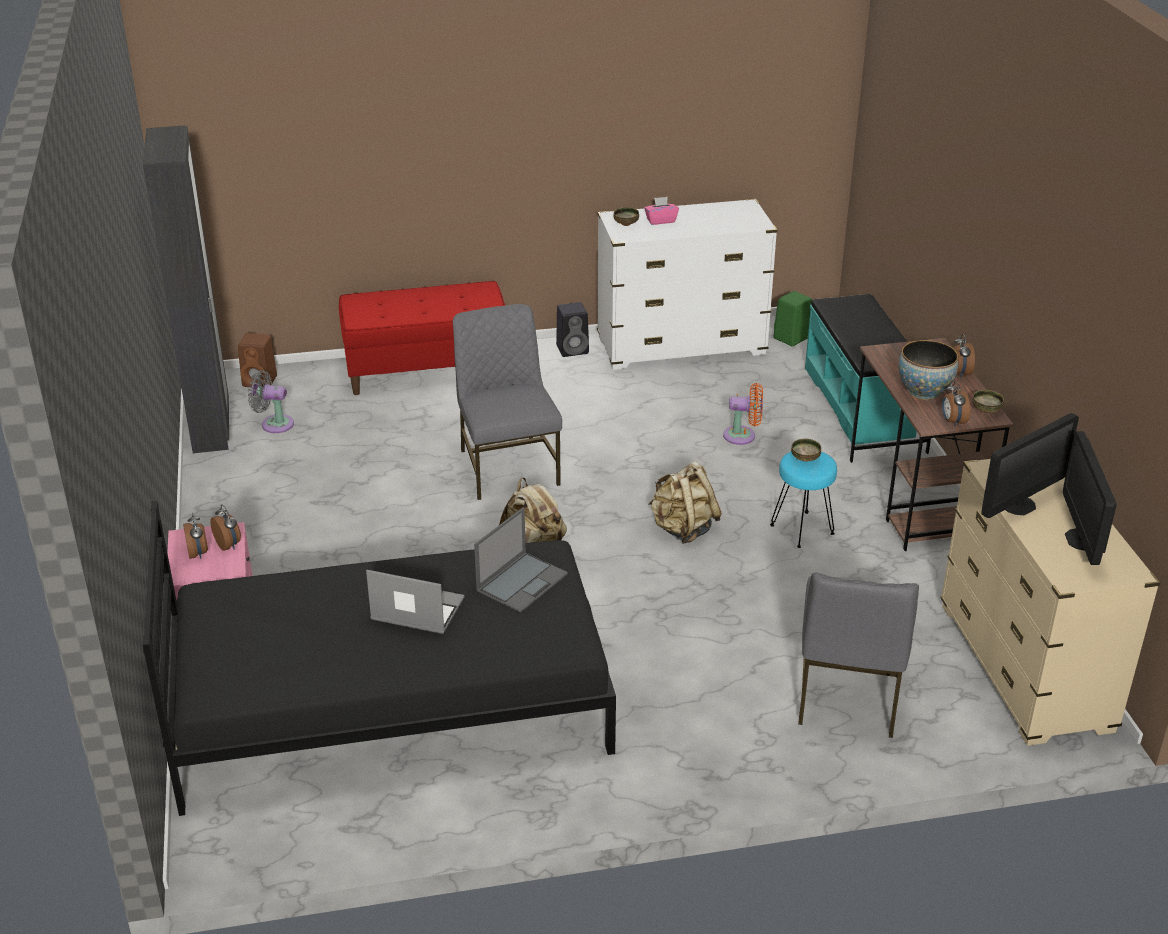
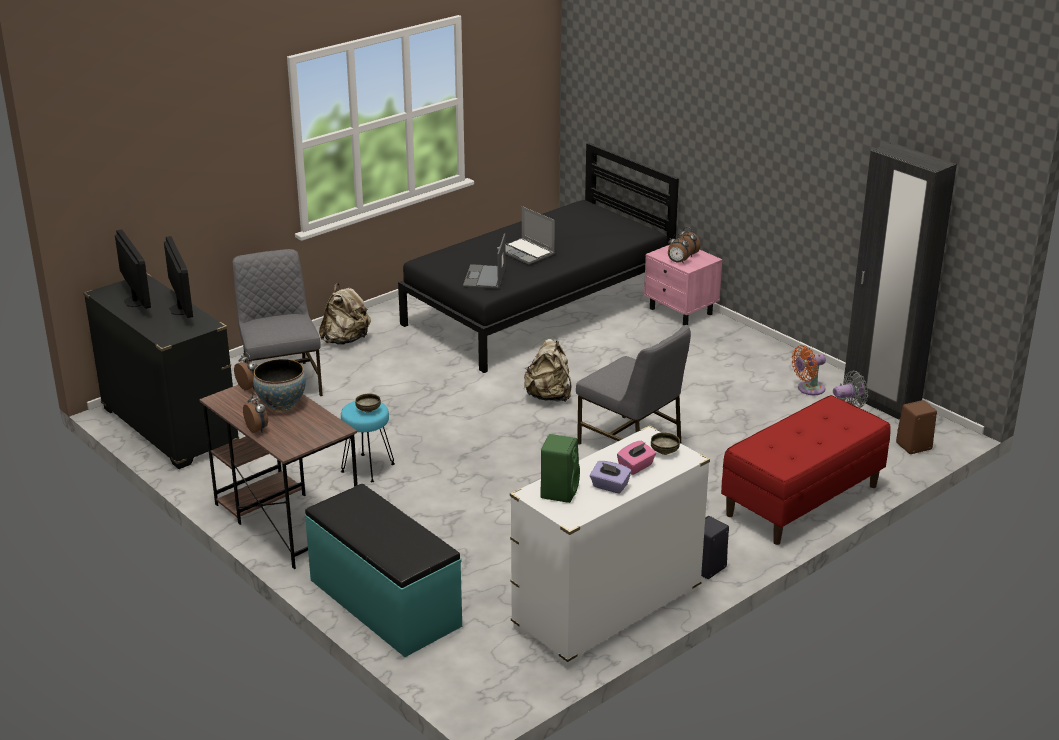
camera: 150 degrees right, 5 degrees down
laptop [366,570,465,634] -> laptop turned 60 degrees clockwise [497,206,555,265]
beige backpack [648,461,722,544] -> beige backpack moved to [319,283,371,345]
orange fan [723,383,763,445] -> orange fan moved to [792,345,826,395]
green speaker [774,291,812,346] -> green speaker moved to [540,434,580,503]
beige dresser [941,459,1160,746] -> black dresser [83,273,239,469]
bowl [972,390,1004,413] -> none
monitor [981,413,1079,518] -> monitor turned 135 degrees clockwise [164,236,193,318]
none -> purple tissue box [590,461,631,494]

